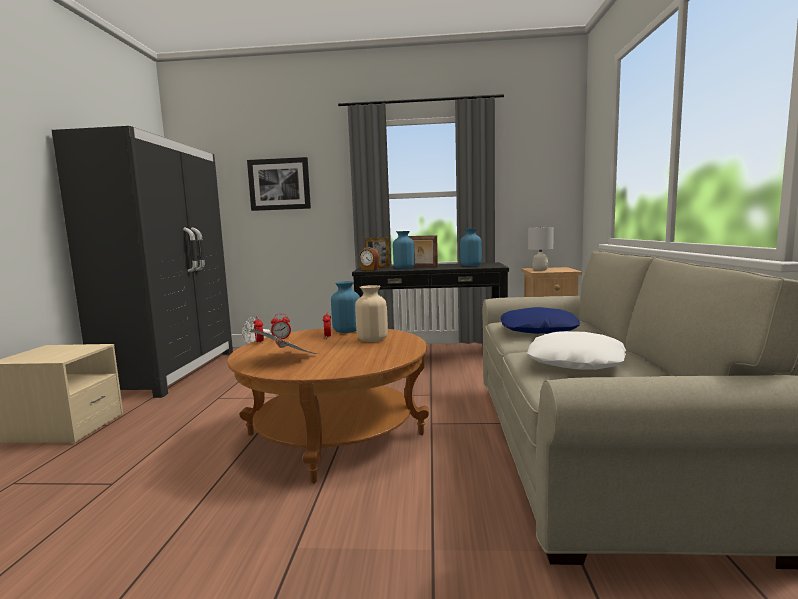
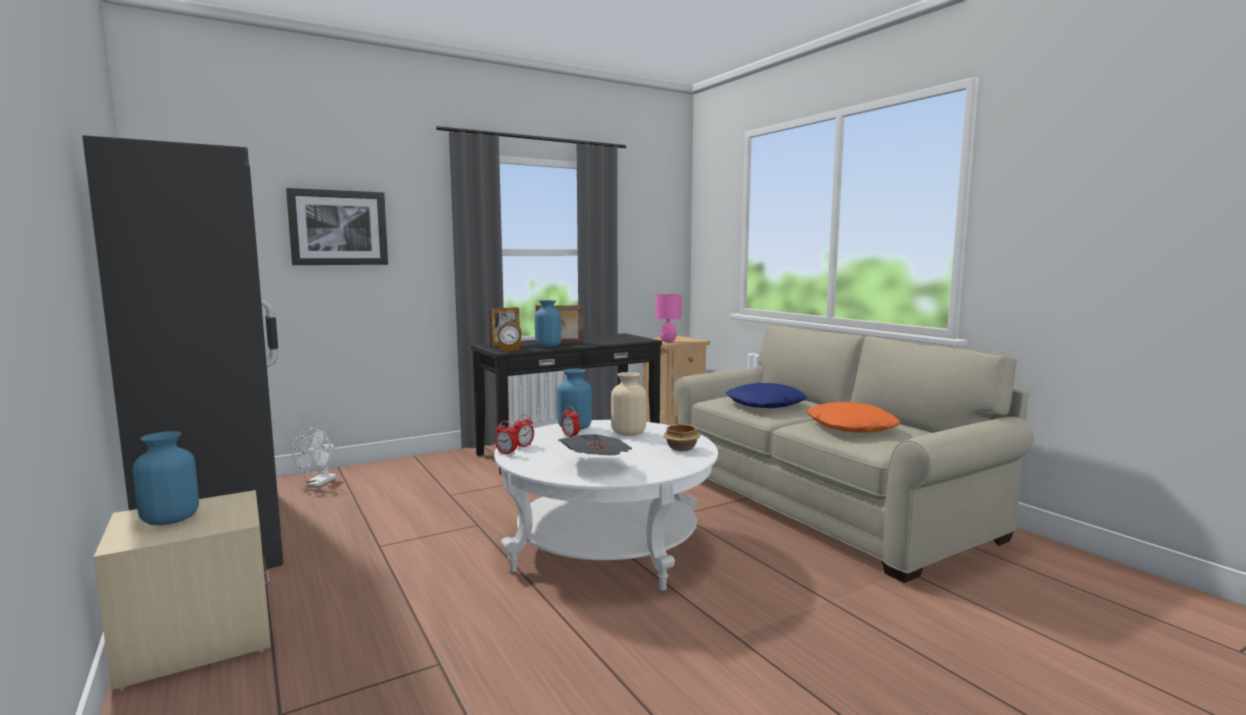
camera: 35 degrees left, 0 degrees up
brown coffee table [227,327,429,483] -> white coffee table [494,420,718,591]
blue vase [460,228,482,266] -> blue vase moved to [133,431,199,525]
white pillow [527,331,626,370] -> orange pillow [806,402,900,433]
grey table lamp [528,227,554,271] -> pink table lamp [655,294,682,342]
none -> bowl [663,424,700,452]

